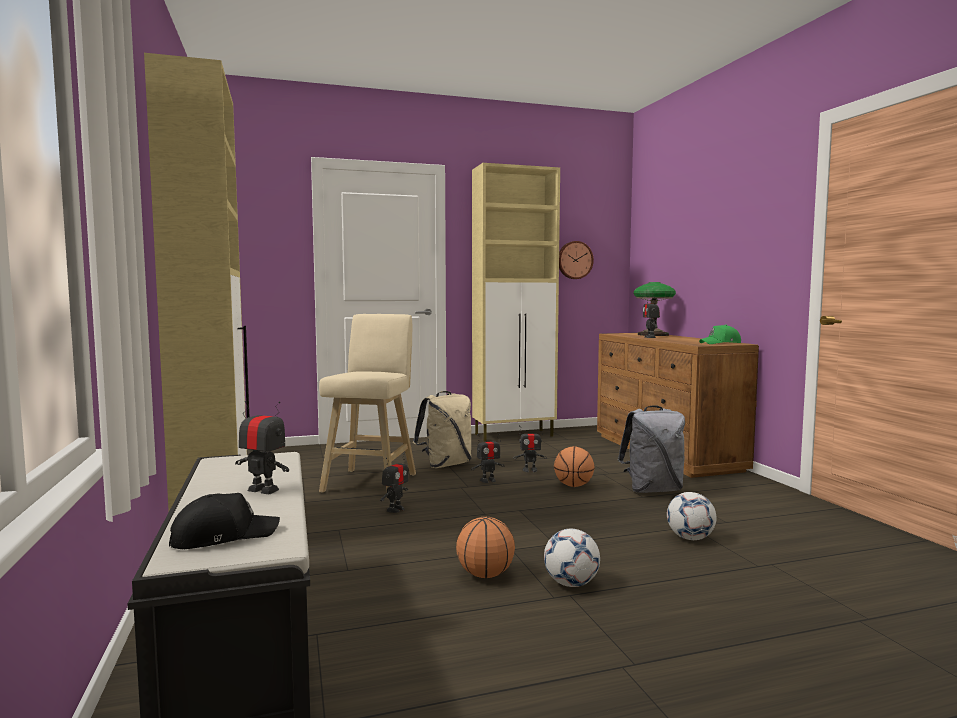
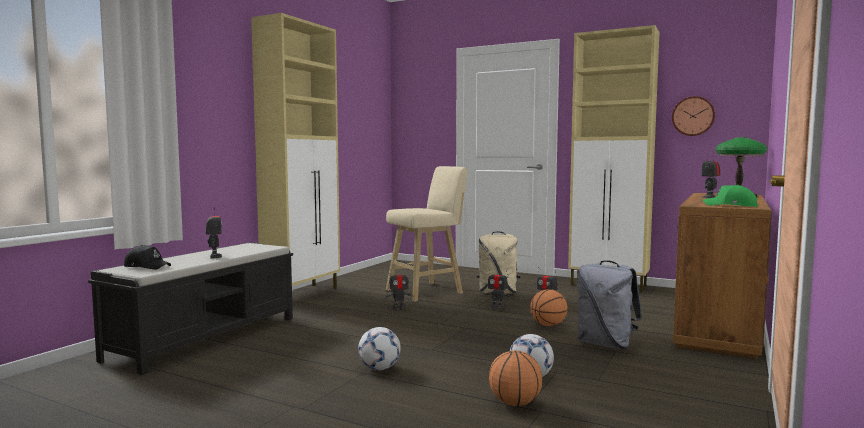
camera: 45 degrees right, 0 degrees up
basketball [456,517,515,578] -> basketball moved to [489,350,542,406]

